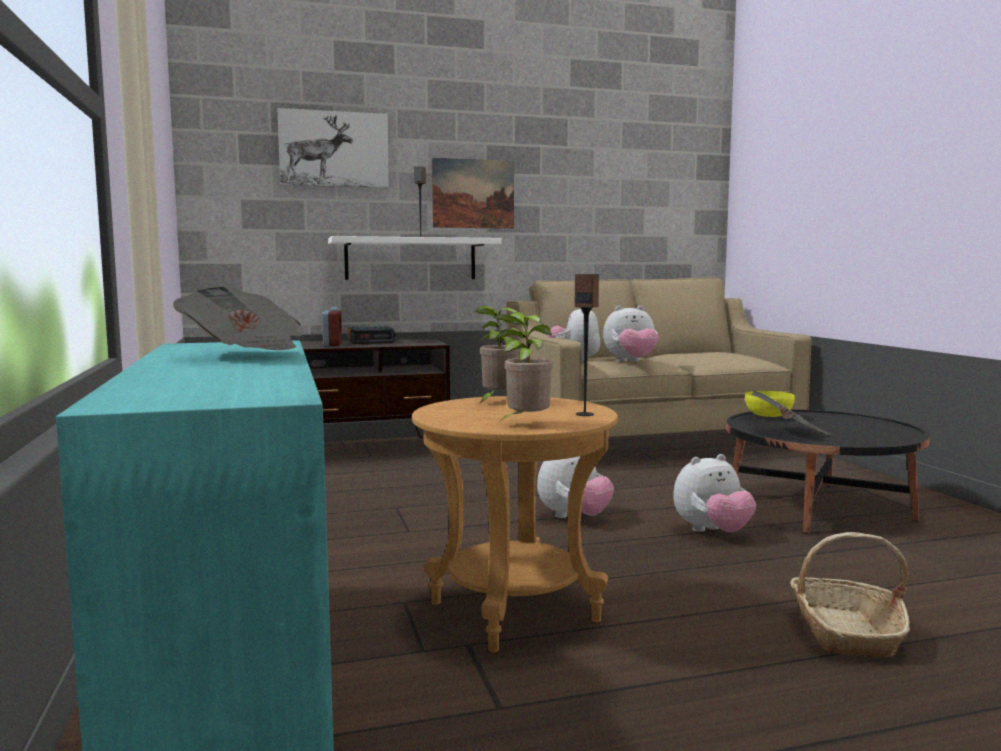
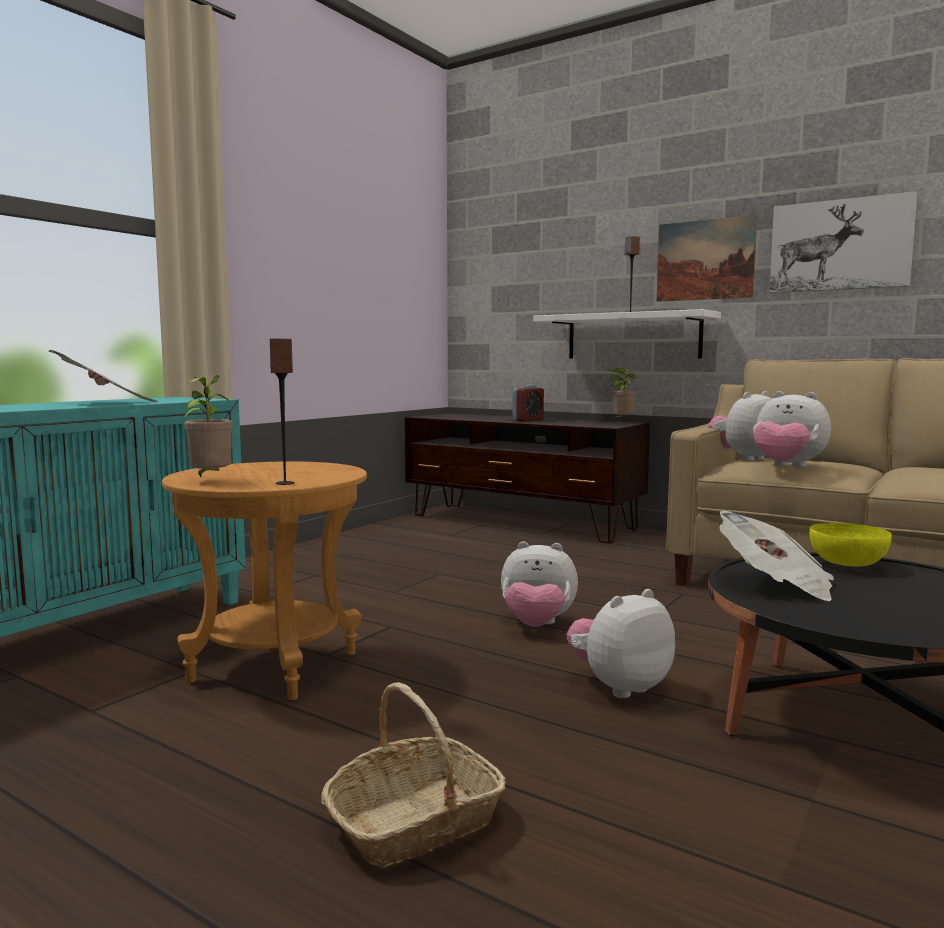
camera: 50 degrees right, 0 degrees up
picture [278,108,389,188] -> picture moved to [769,191,917,293]
alarm clock [347,326,395,344] -> none
potted plant [475,306,520,403] -> potted plant moved to [608,368,636,421]
plush toy [673,454,756,532] -> plush toy turned 120 degrees clockwise [567,589,675,698]

